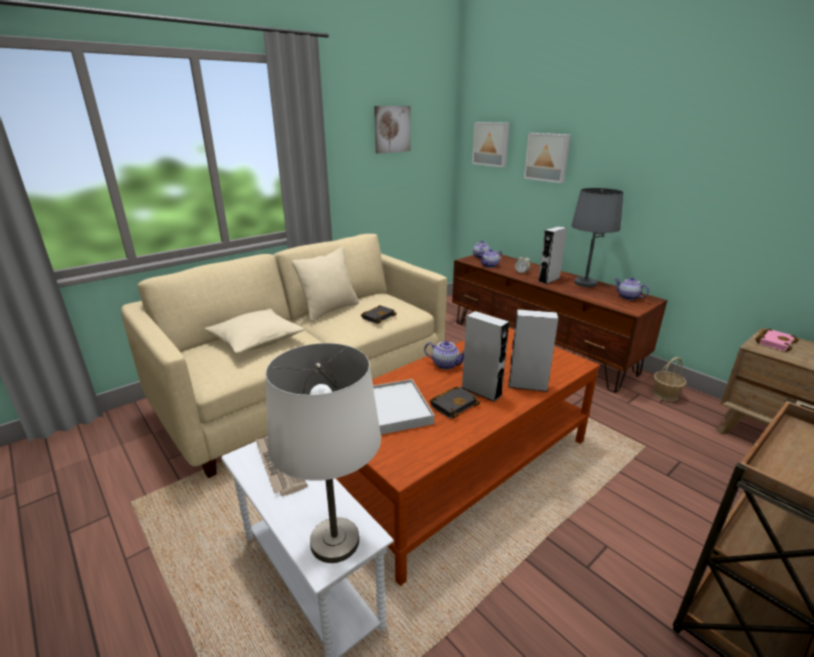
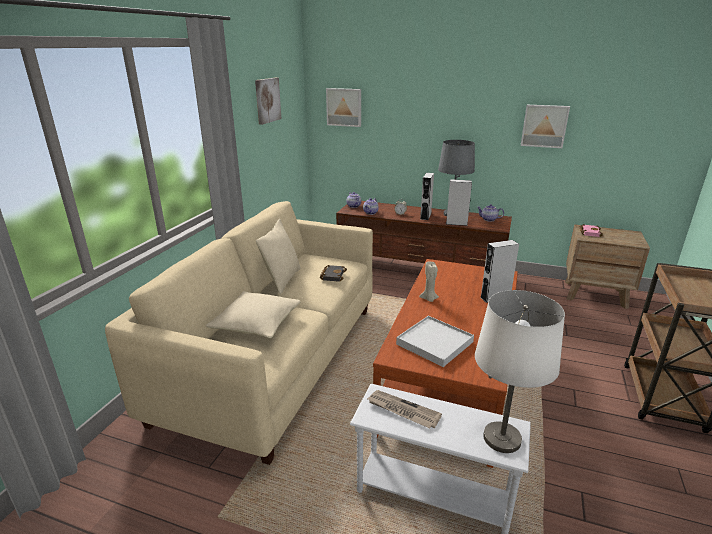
camera: 30 degrees left, 0 degrees up
teapot [424,341,464,370] -> beige candle [419,262,439,302]
black book [430,387,480,419] -> none
grey speaker [461,311,509,402] -> grey speaker moved to [446,179,472,226]
picture [524,133,571,183] -> picture moved to [521,105,570,148]
basket [653,357,686,401] -> none

